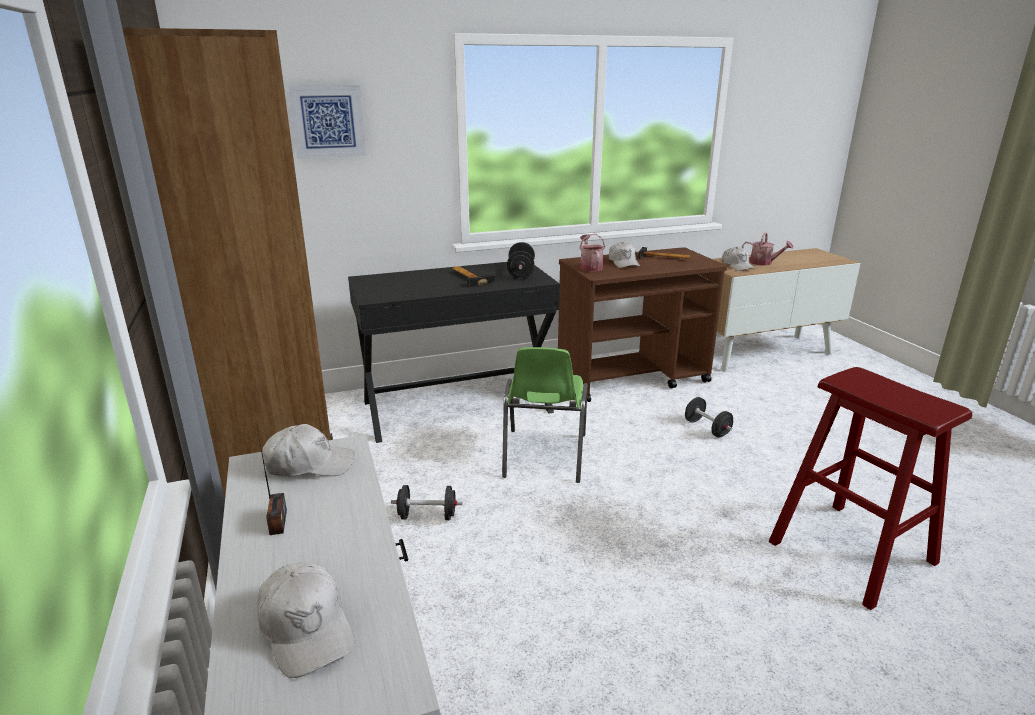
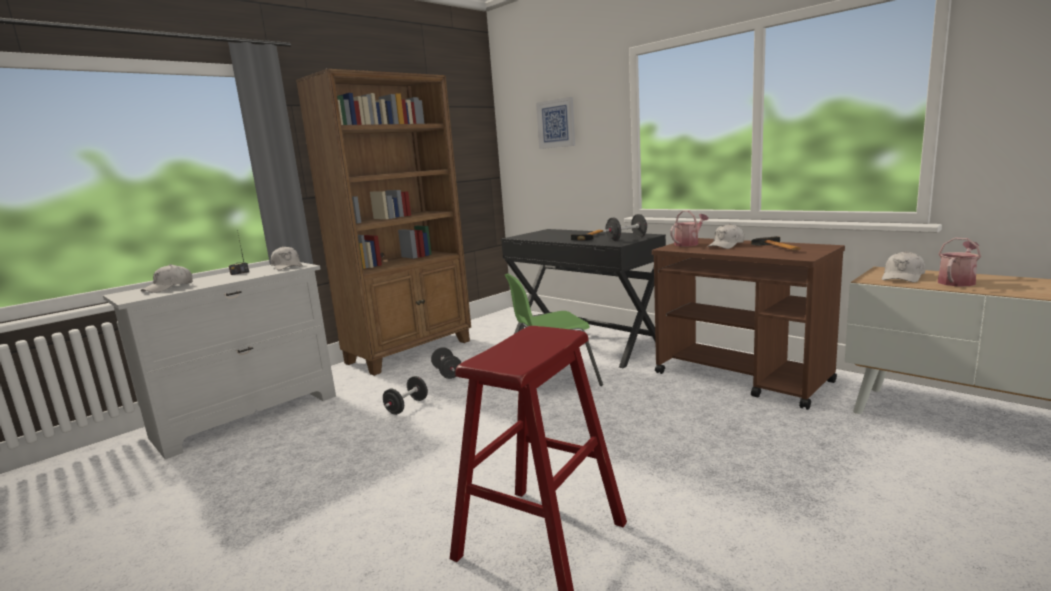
camera: 65 degrees right, 10 degrees down
black dumbbell [685,397,733,438] -> black dumbbell moved to [383,376,428,415]
watering can [742,232,793,266] -> watering can turned 135 degrees counterclockwise [938,238,981,286]

